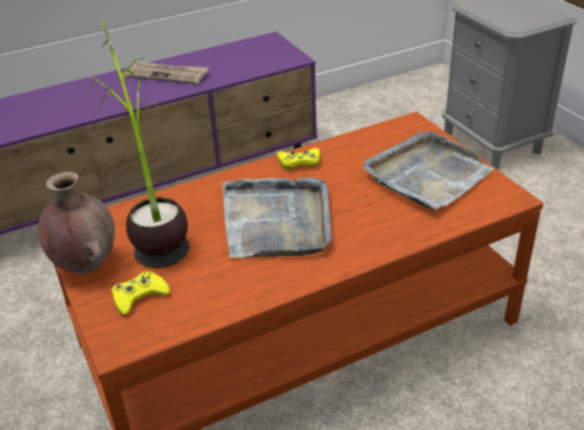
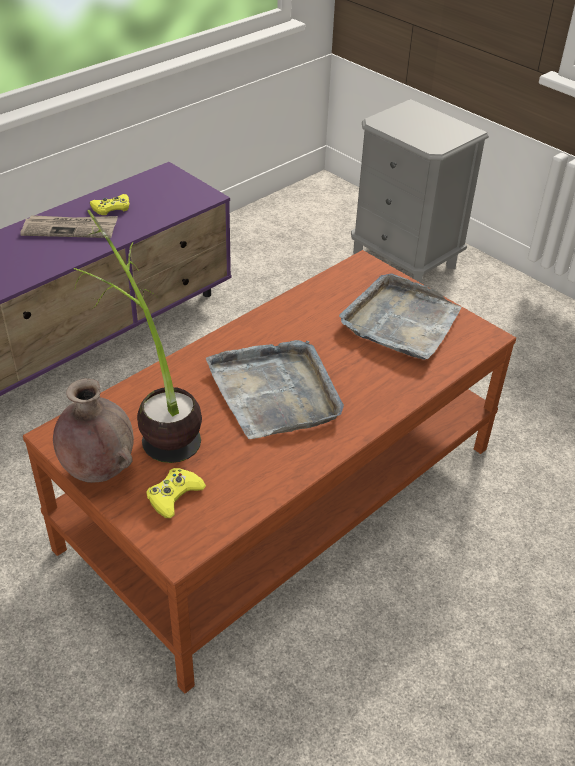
camera: 20 degrees left, 5 degrees up
yellow game controller [277,148,320,170] -> yellow game controller moved to [90,194,130,215]

